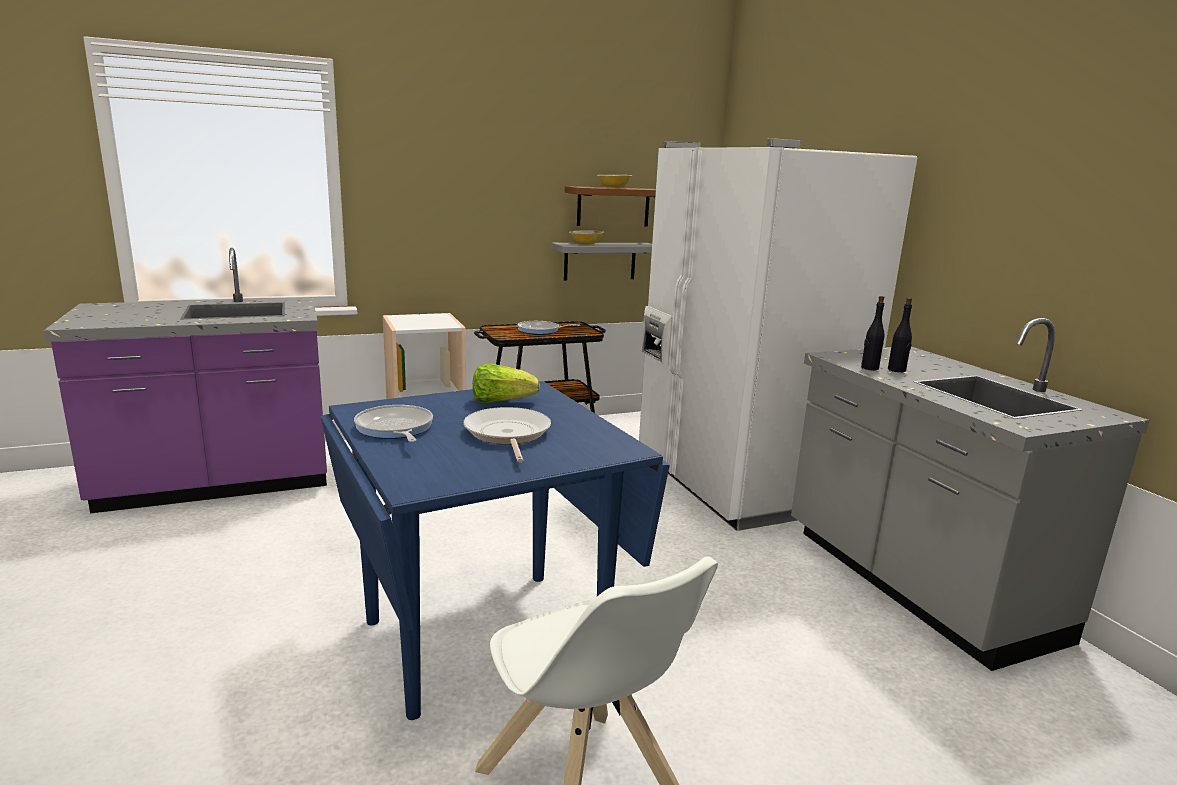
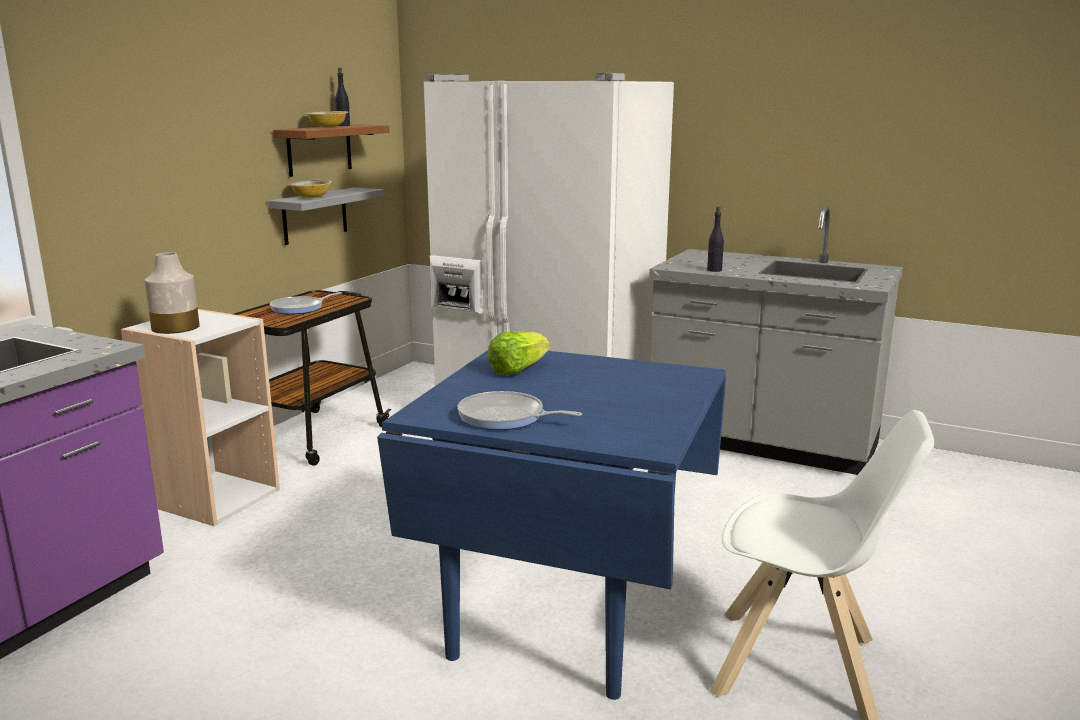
camera: 40 degrees left, 0 degrees up
frying pan [464,407,551,462] -> none
black bottle [888,298,912,372] -> black bottle moved to [335,68,350,126]
none -> beige vase [145,252,200,334]

